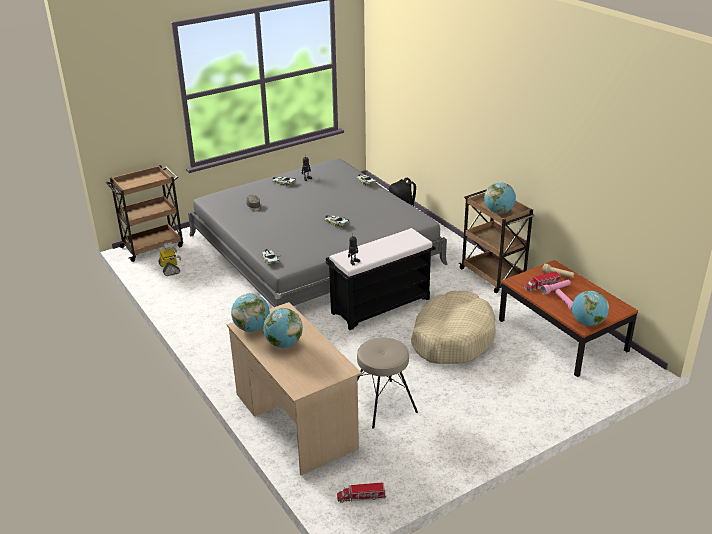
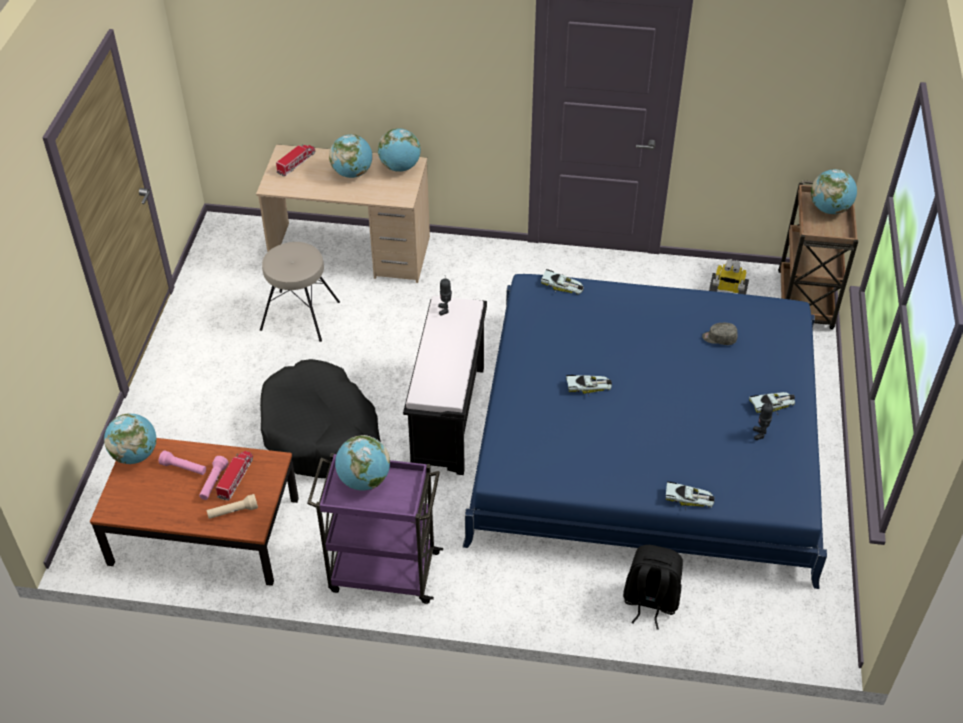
camera: 130 degrees right, 15 degrees up
grey bed [188,158,448,307] -> blue bed [463,274,827,589]
toy truck [337,482,386,503] -> toy truck moved to [276,145,315,176]
beige dog bed [411,291,496,364] -> black dog bed [260,359,381,478]
brown cart [459,189,535,293] -> purple cart [307,453,443,604]
none -> globe [811,169,857,214]

